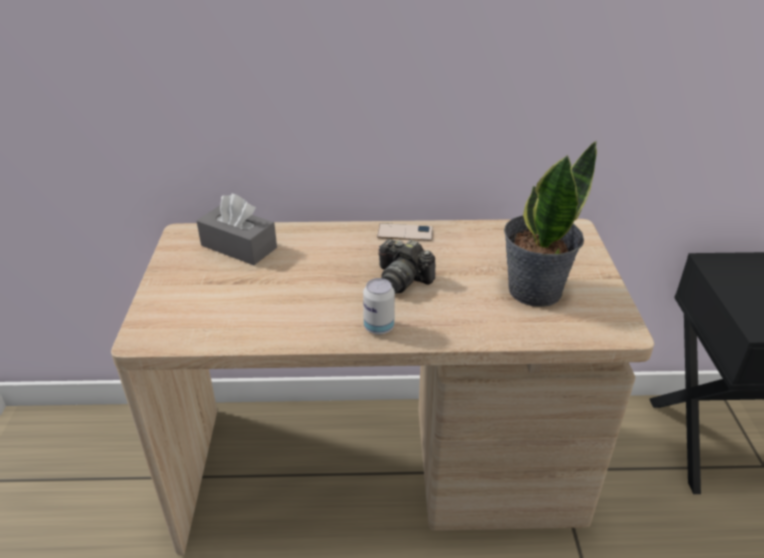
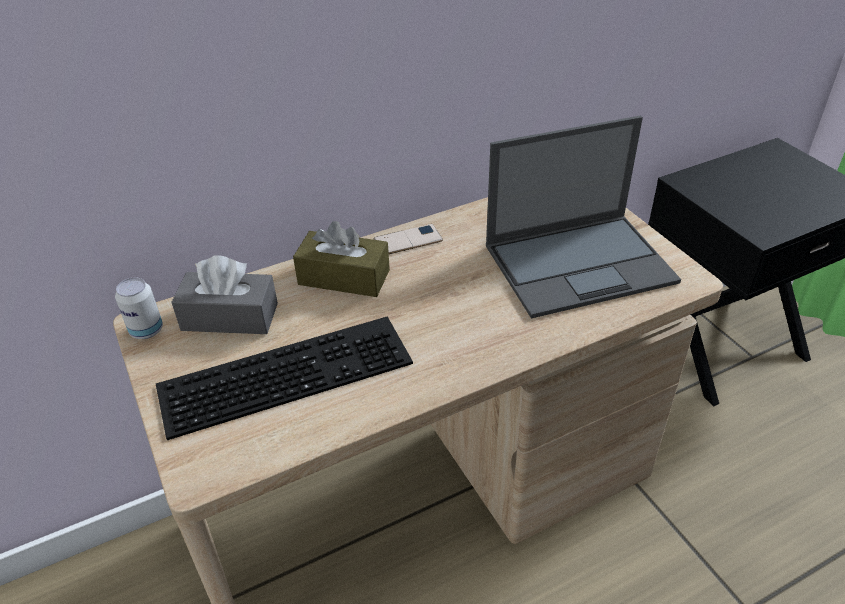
camera: 25 degrees left, 5 degrees up
can [363,278,395,335] -> can moved to [115,277,163,339]
camera [378,239,435,294] -> none
potted plant [504,140,597,307] -> laptop [486,116,681,319]
none -> keyboard [156,316,413,440]
none -> brown tissue box [293,221,390,297]

